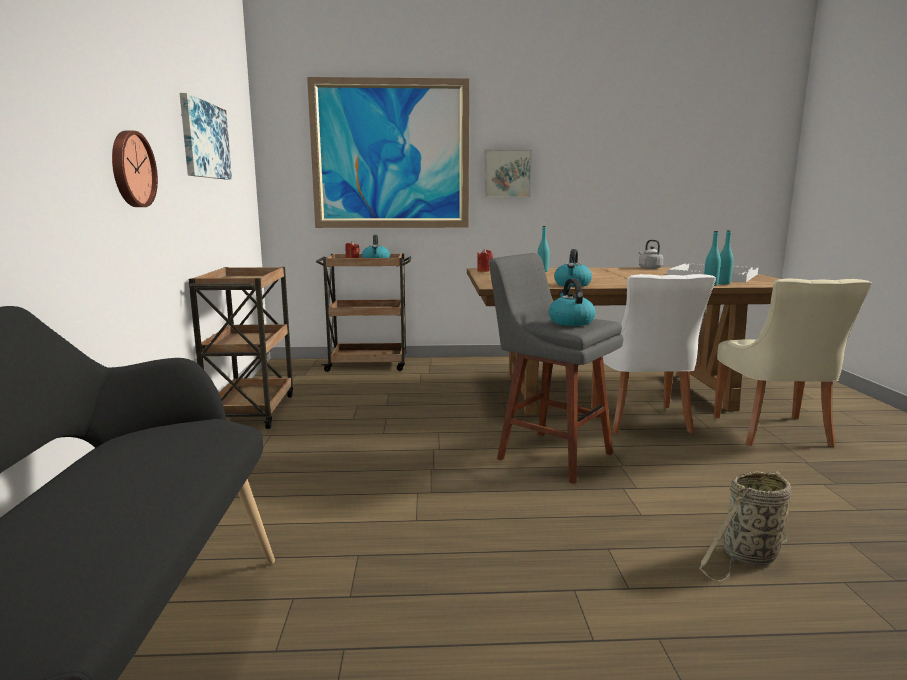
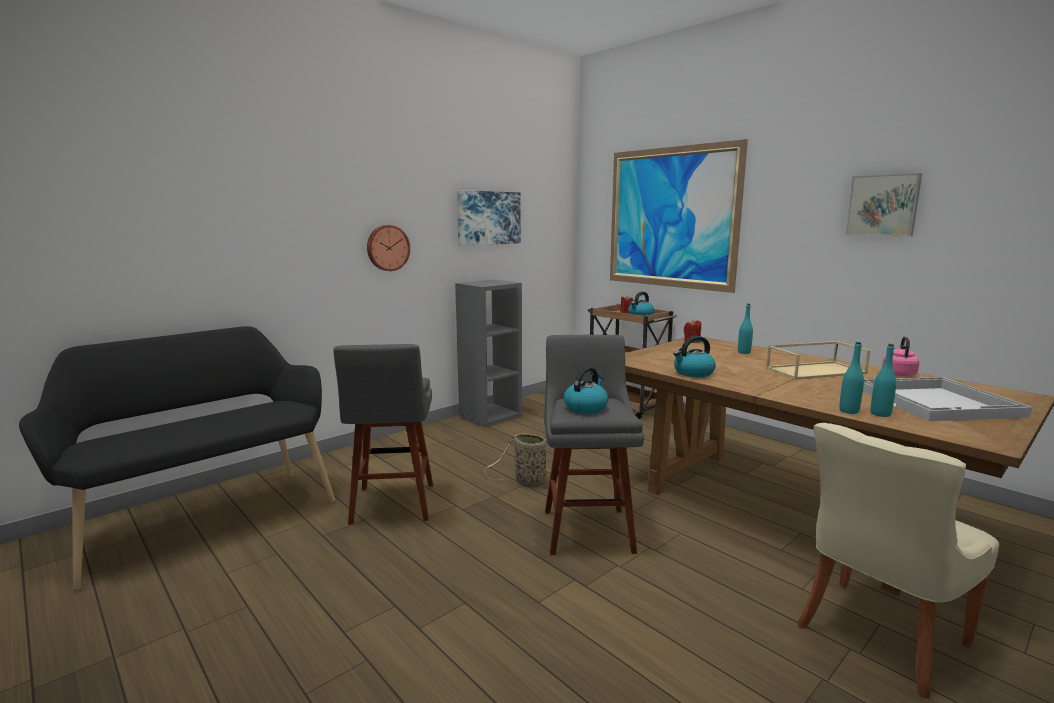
camera: 50 degrees right, 0 degrees up
brown cart [188,267,293,429] -> grey bookcase [455,279,522,427]
picture [484,150,532,198] -> picture moved to [845,173,922,236]
white chair [591,274,716,434] -> none
grey kettle [639,240,663,269] -> pink kettle [882,337,920,376]
basket [699,471,791,582] -> basket moved to [484,433,561,488]
none -> grey stool [333,344,433,525]
none -> beige tray [766,341,871,380]

